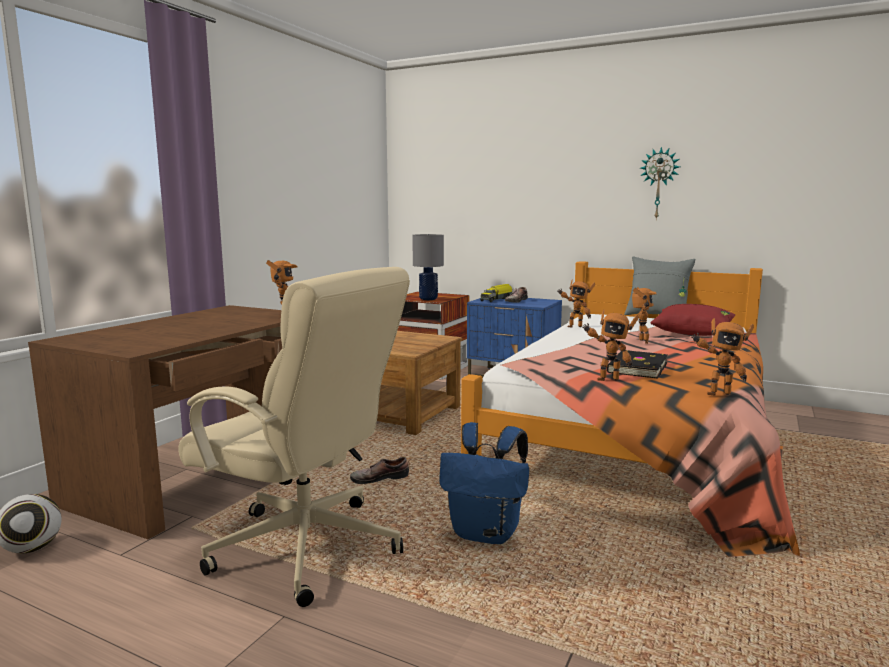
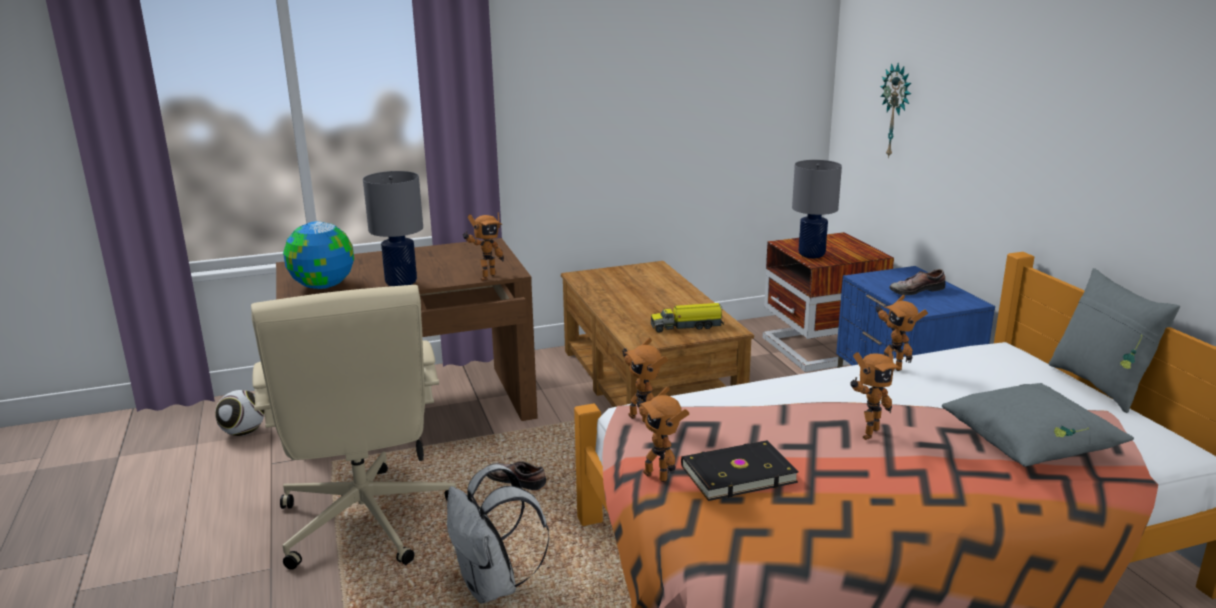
camera: 45 degrees right, 10 degrees up
blue backpack [439,422,529,544] -> white backpack [447,464,550,604]
toy truck [480,284,512,302] -> toy truck moved to [651,303,725,332]
wall clock [640,147,680,219] -> wall clock moved to [880,63,911,159]
red pillow [650,304,735,336] -> grey pillow [942,383,1134,467]
toy robot [691,318,754,395] -> toy robot moved to [622,338,668,423]
none -> globe [283,221,354,289]
none -> grey table lamp [363,171,423,286]

